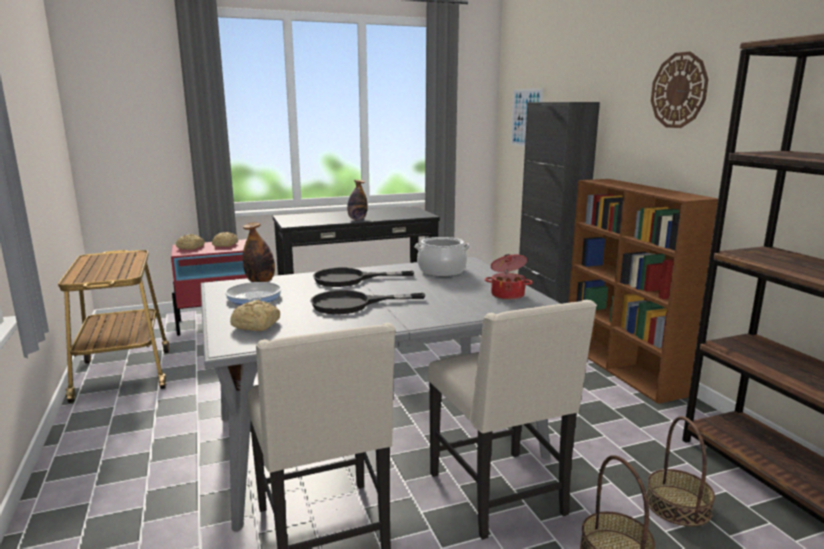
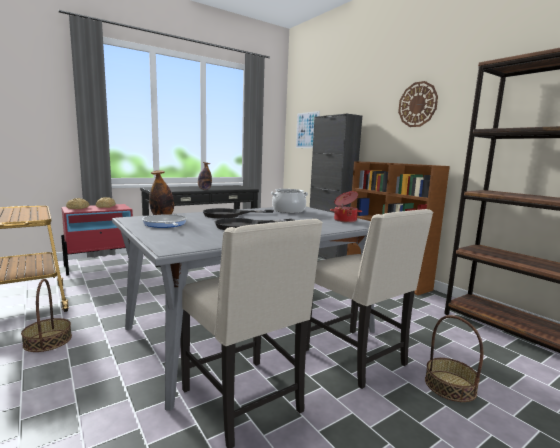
camera: 15 degrees left, 5 degrees down
bread [230,300,280,331] -> none
basket [646,416,715,527] -> basket moved to [21,279,72,352]

